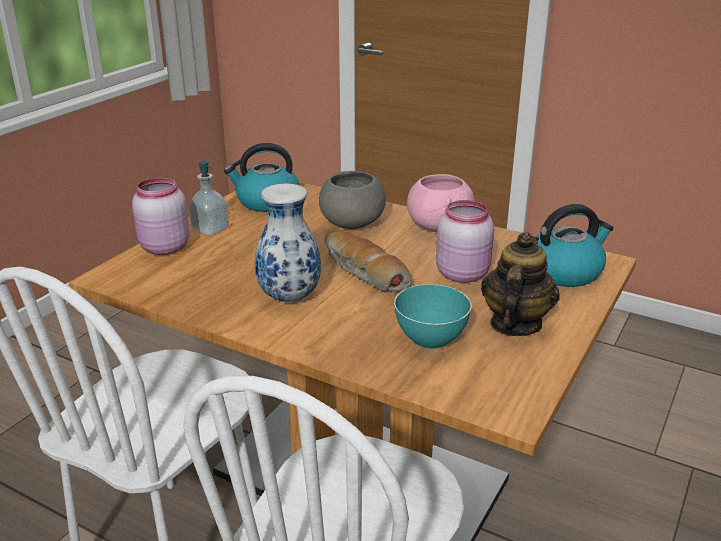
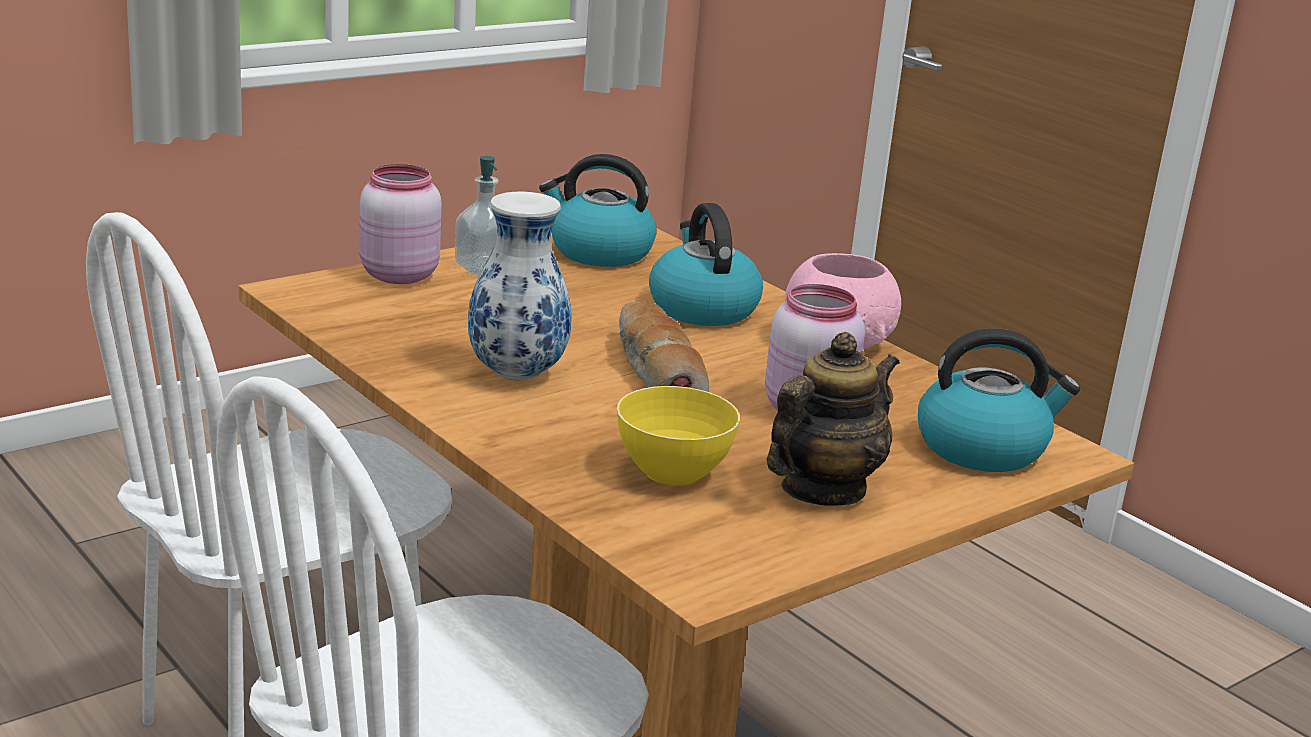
camera: 20 degrees right, 5 degrees down
grey bowl [319,171,386,229] -> kettle [649,203,763,326]
turquoise bowl [394,284,472,349] -> yellow bowl [617,386,740,486]

